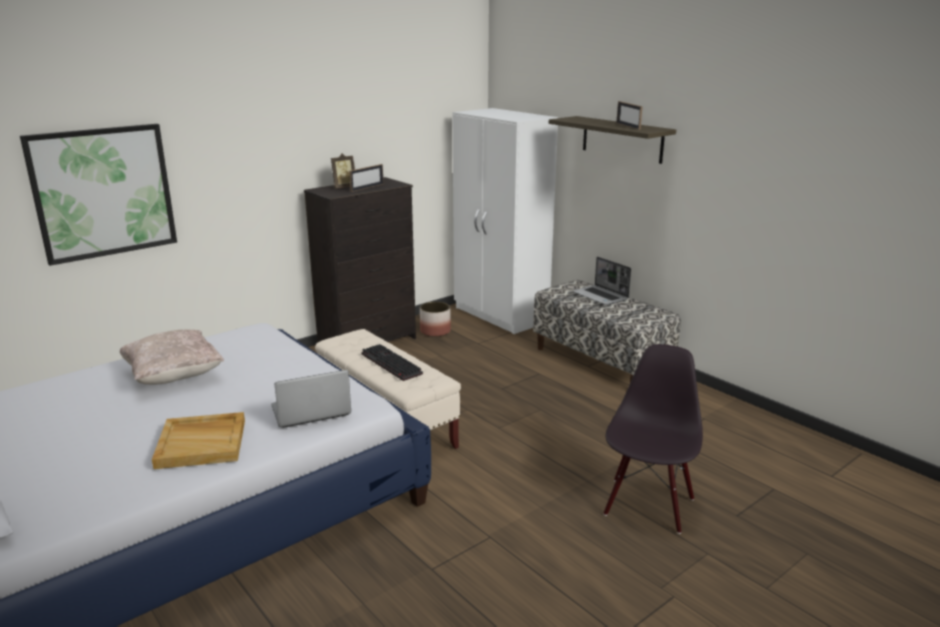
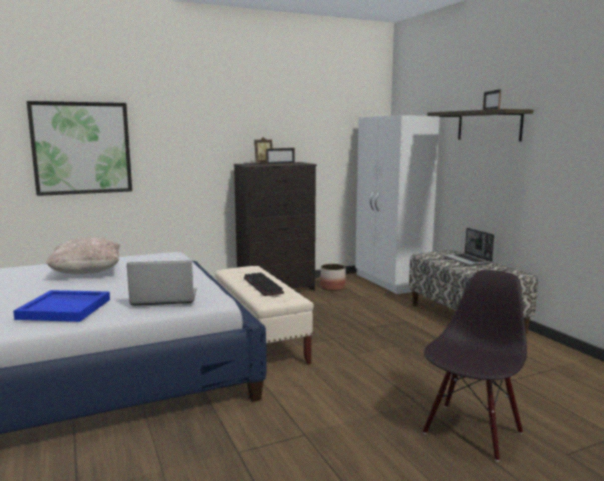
camera: 15 degrees right, 10 degrees down
beige tray [152,412,245,469] -> blue tray [13,290,110,322]

